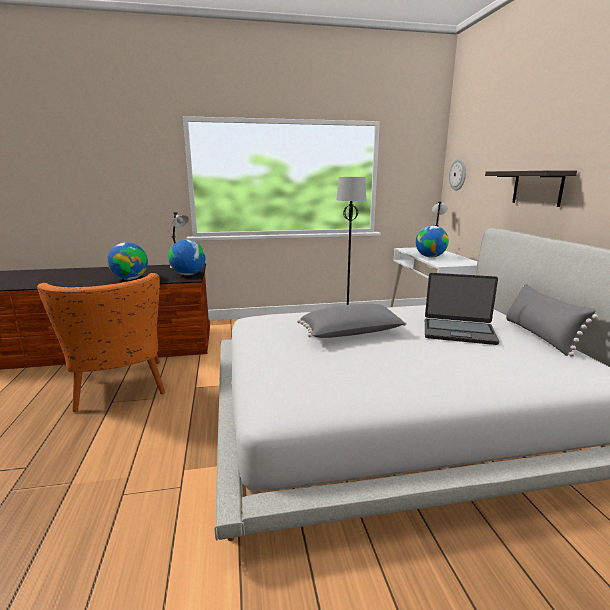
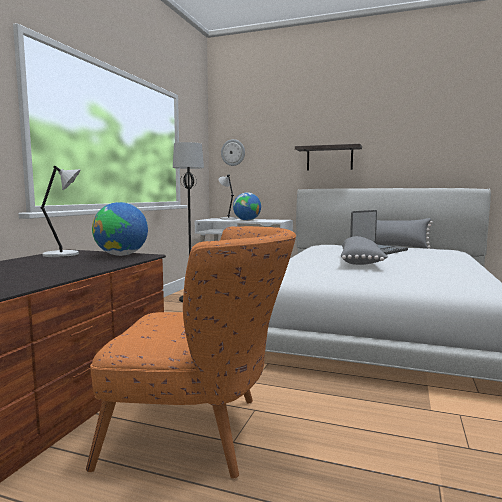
camera: 60 degrees left, 10 degrees down
globe [107,242,148,280] -> none

